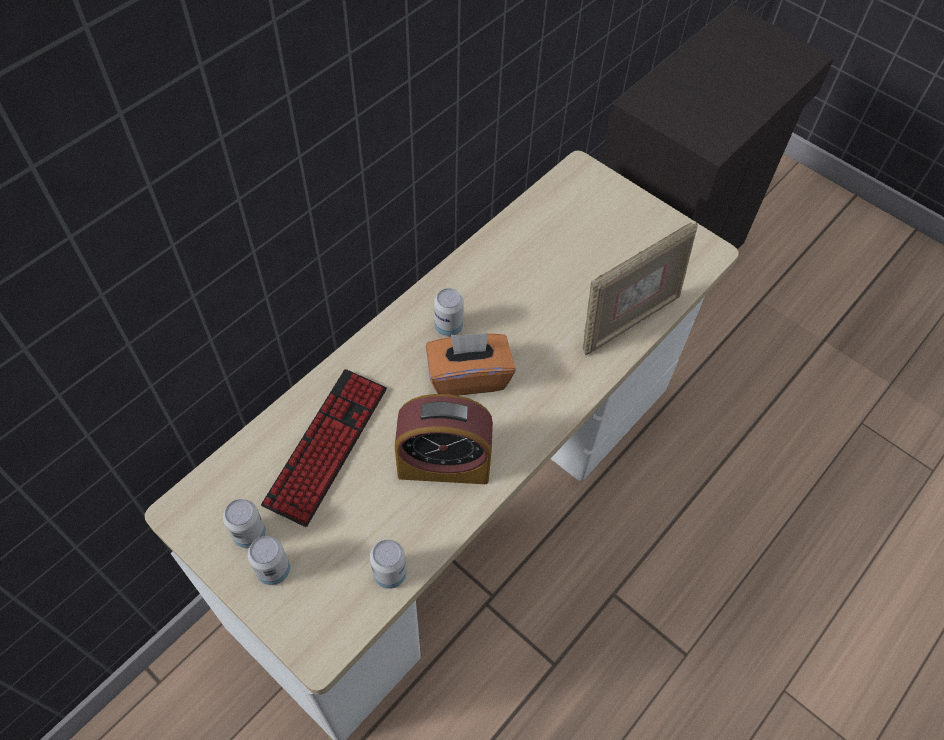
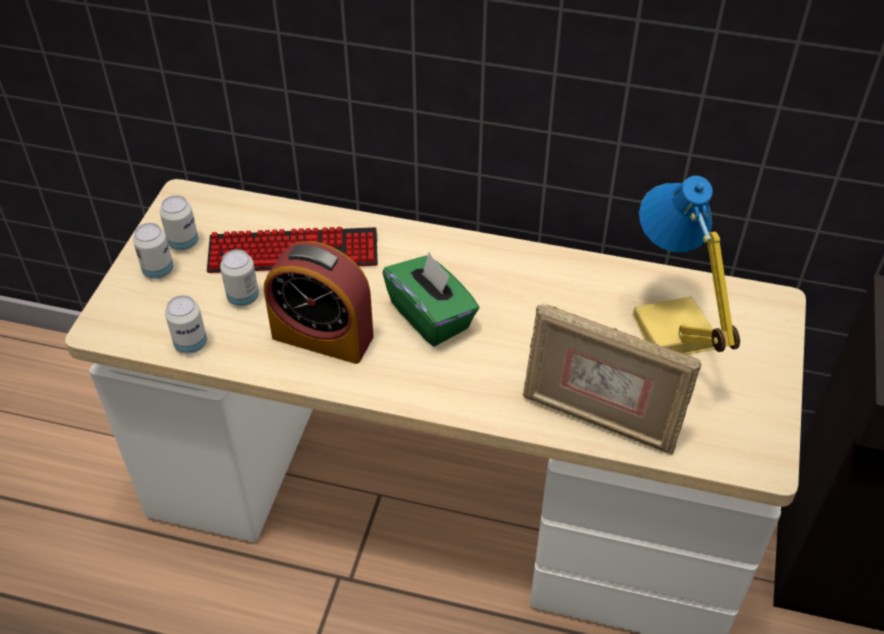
camera: 65 degrees right, 10 degrees down
alarm clock [395,394,493,484] -> alarm clock turned 45 degrees counterclockwise [264,241,374,364]
orange tissue box [426,333,516,396] -> green tissue box [382,253,479,347]
can [434,288,464,337] -> can moved to [220,249,259,307]
none -> table lamp [632,176,740,355]

